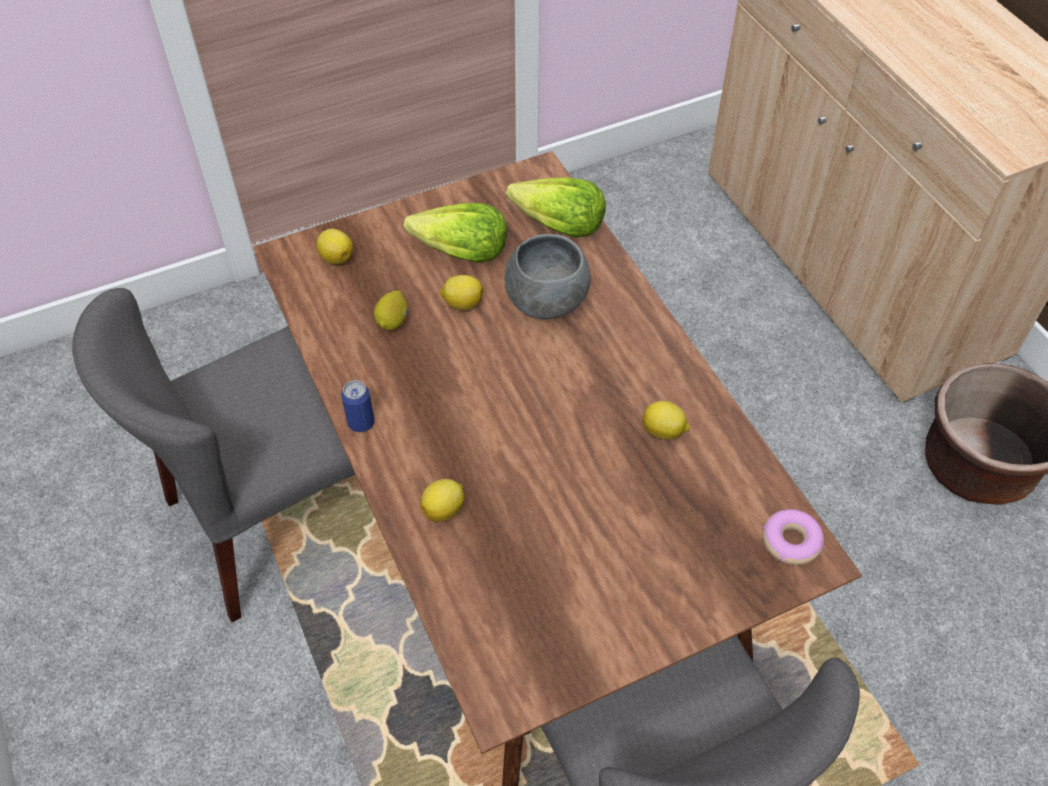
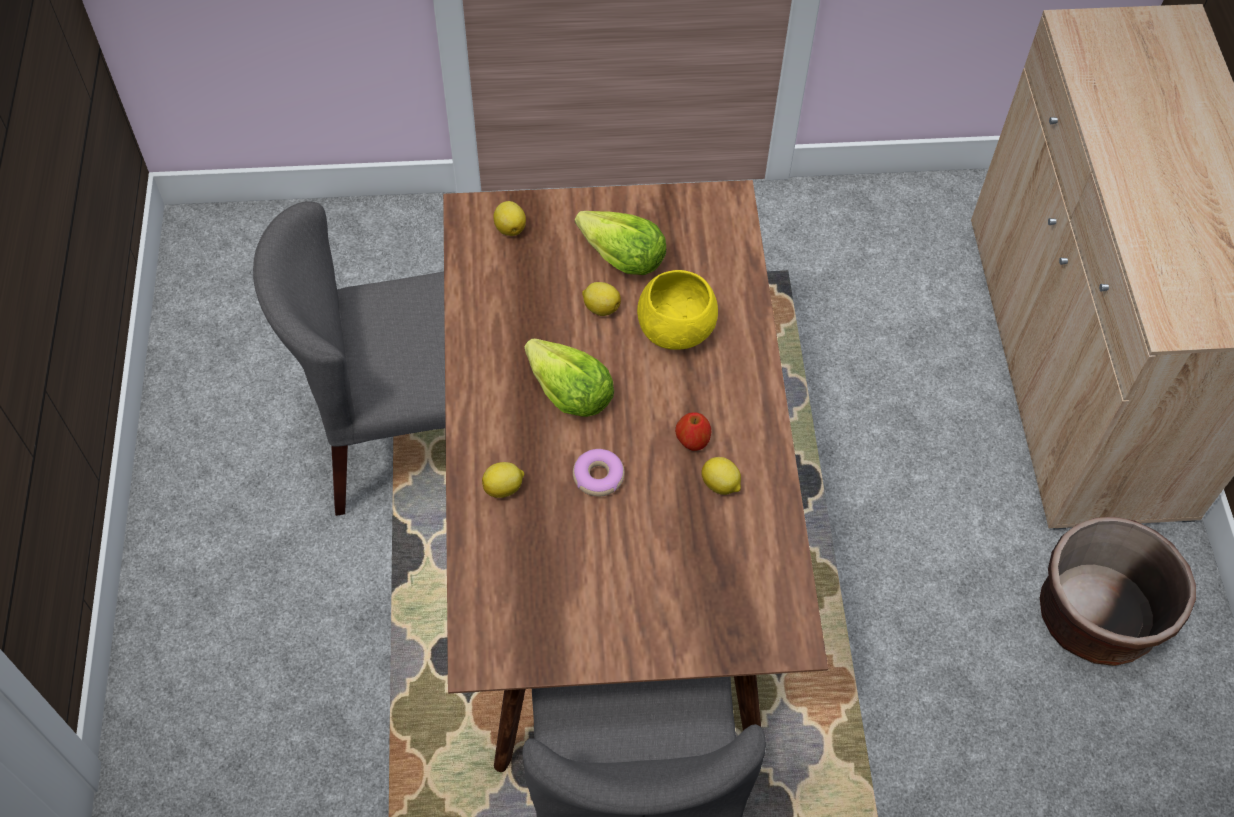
camera: 20 degrees right, 5 degrees up
can [341,380,375,432] -> none
lemon [374,290,408,330] -> none
grey bowl [505,234,591,319] -> yellow bowl [637,270,718,350]
lettuce [506,177,606,238] -> lettuce moved to [524,338,614,417]
donut [762,509,824,565] -> donut moved to [573,449,625,497]
none -> apple [675,412,711,451]

